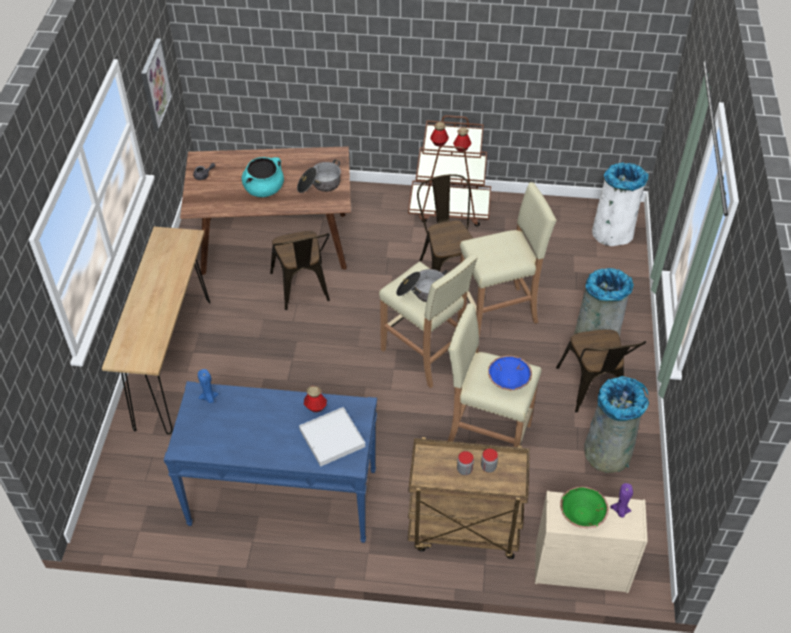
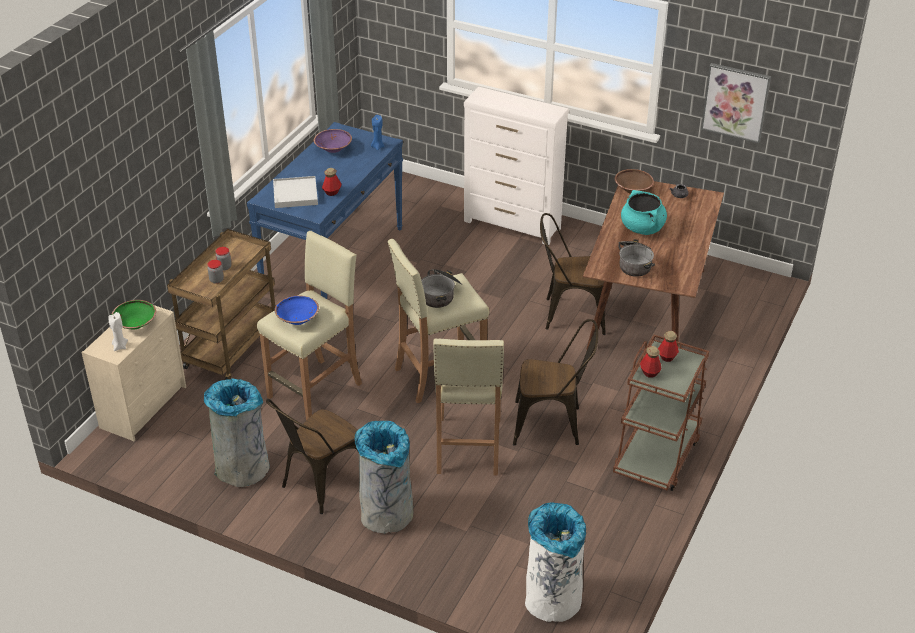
camera: 110 degrees right, 10 degrees down
brown console table [102,227,210,434] -> white dresser [464,87,569,245]
brown chair [556,329,646,413] -> brown chair turned 60 degrees counterclockwise [266,399,359,514]
purple candle [610,483,633,518] -> white candle [108,312,128,351]
none -> purple bowl [314,129,352,153]
none -> brown bowl [615,169,654,194]

